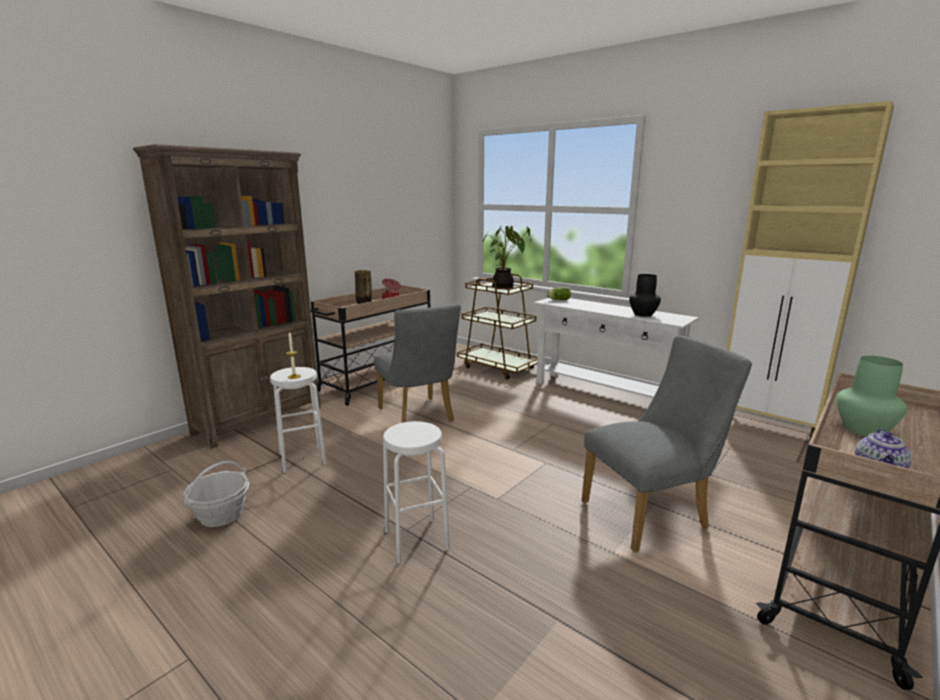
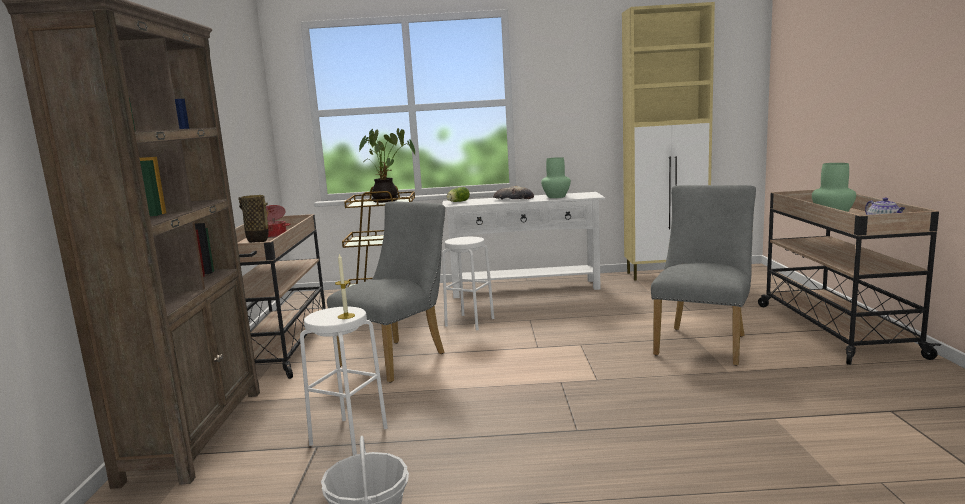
camera: 40 degrees left, 5 degrees down
grey chair [374,303,461,423] -> grey chair turned 75 degrees counterclockwise [327,201,445,383]
white stool [383,421,450,563] -> white stool moved to [442,237,494,330]
black vase [629,274,661,317] -> green vase [541,157,571,198]
none -> bread [493,186,534,200]

